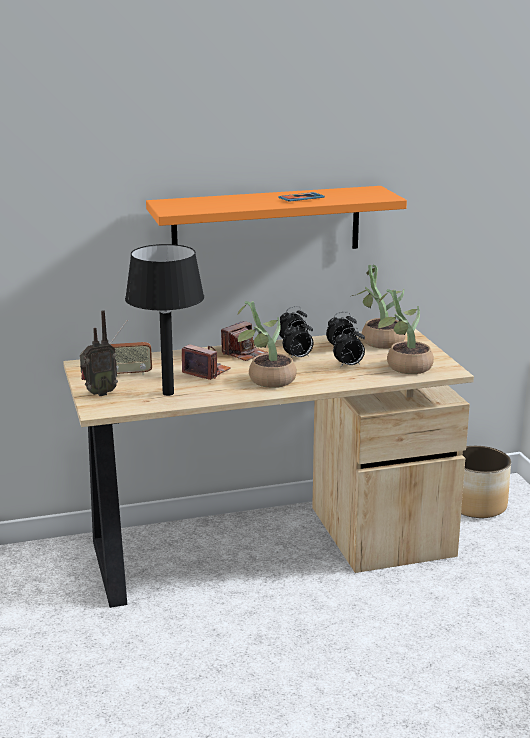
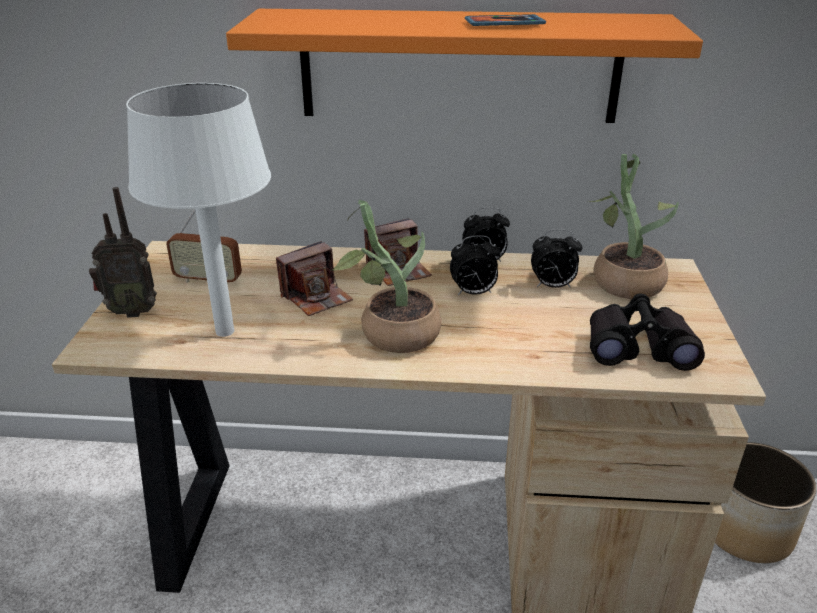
camera: 20 degrees right, 10 degrees up
black table lamp [125,244,204,396] -> white table lamp [126,83,271,337]
camera [182,344,231,380] -> camera turned 90 degrees clockwise [276,241,353,316]
alarm clock [333,327,365,368] -> none
potted plant [378,289,434,374] -> black binoculars [590,293,705,371]

